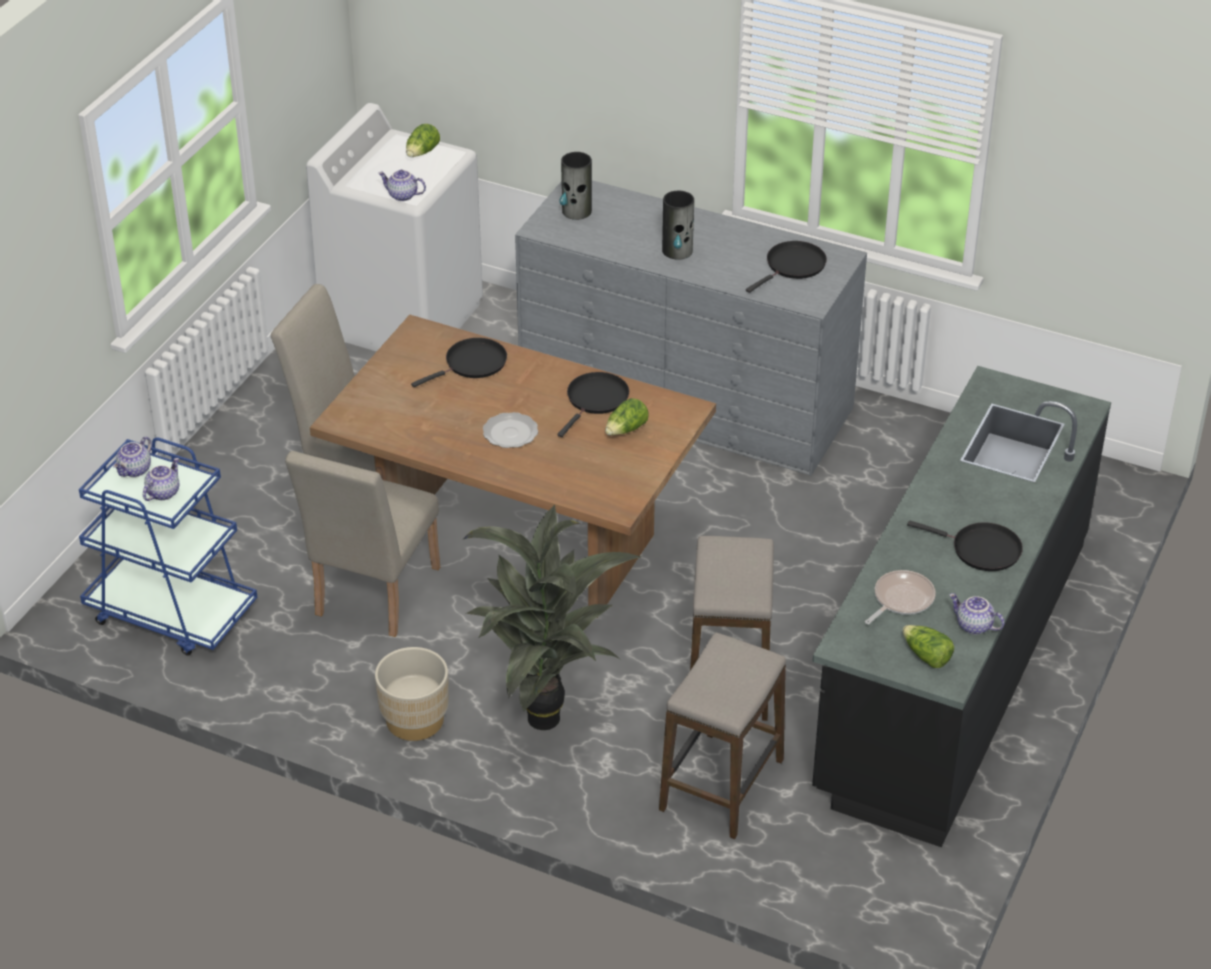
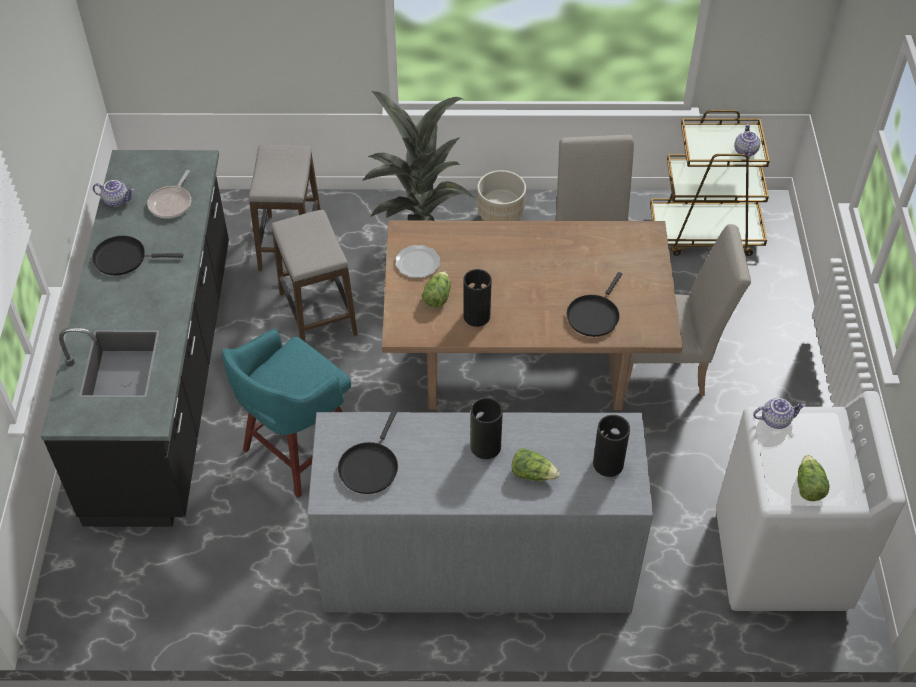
camera: 155 degrees right, 10 degrees up
blue cart [79,437,257,656] -> brown cart [650,110,770,256]
teapot [143,458,179,501] -> none
plate [483,412,538,448] -> plate moved to [395,245,440,278]
black frying pan [557,372,629,437] -> vase [463,269,492,327]
lettuce [902,625,954,668] -> lettuce moved to [512,448,560,481]
none -> turquoise stool [222,329,351,498]

